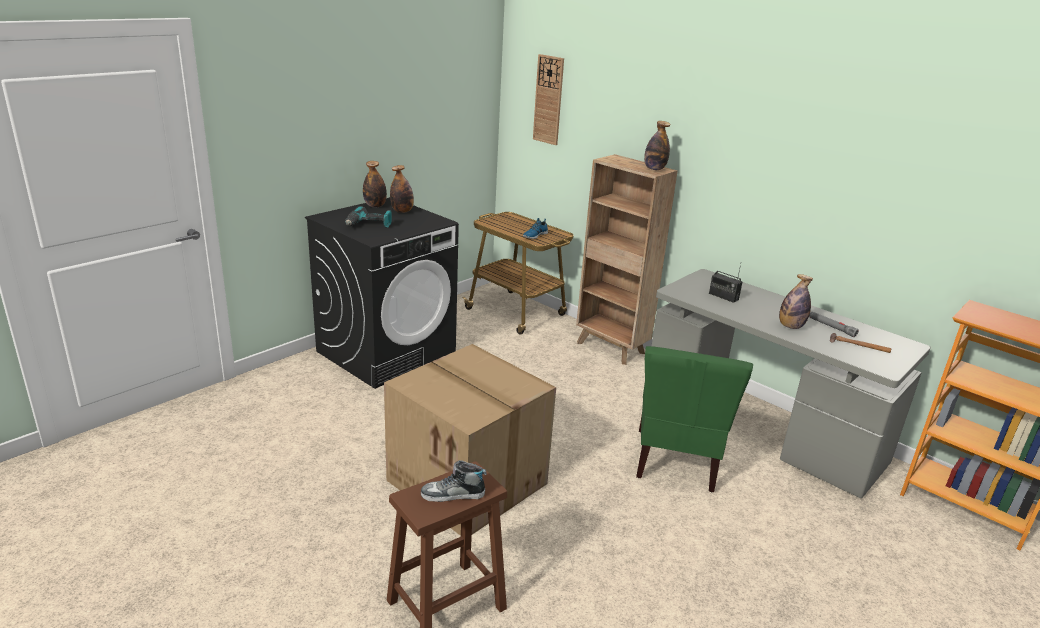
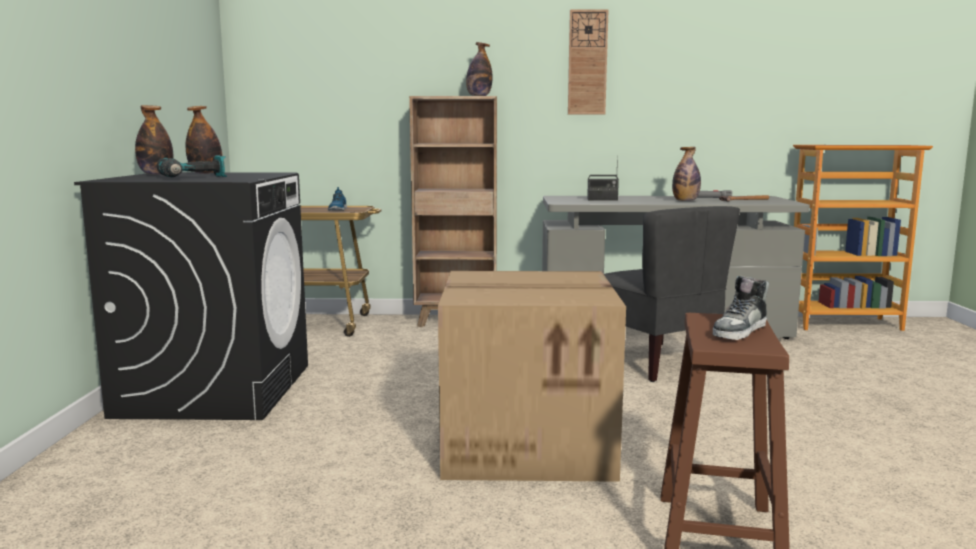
camera: 40 degrees left, 15 degrees down
wall clock [533,54,564,145] -> wall clock moved to [568,9,608,115]
green chair [636,346,753,492] -> grey chair [604,206,740,382]

